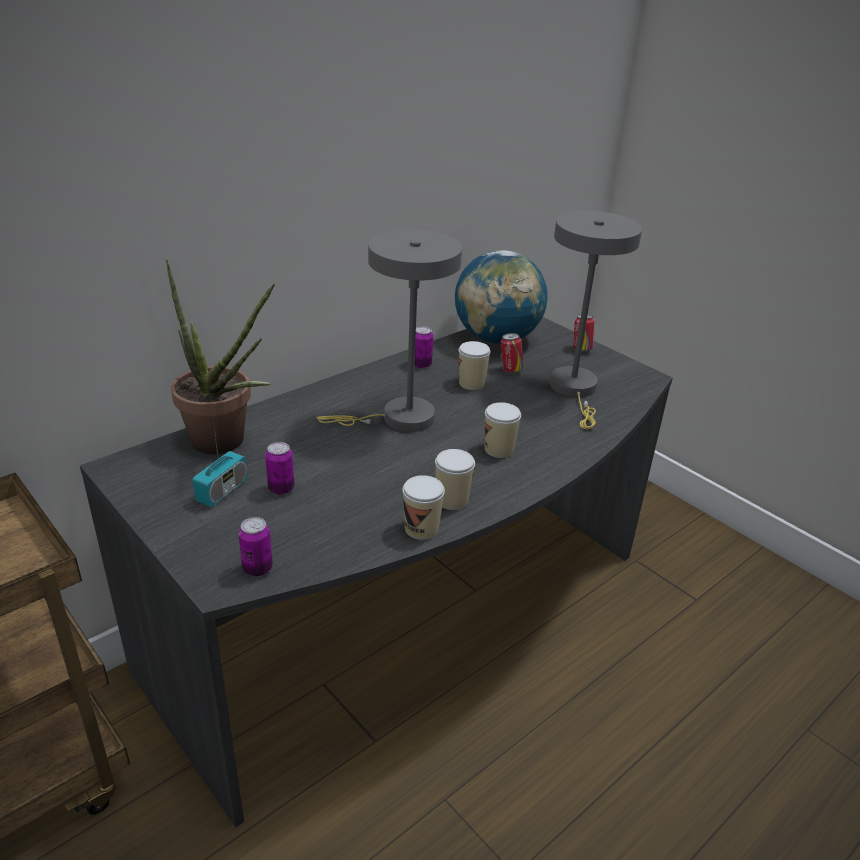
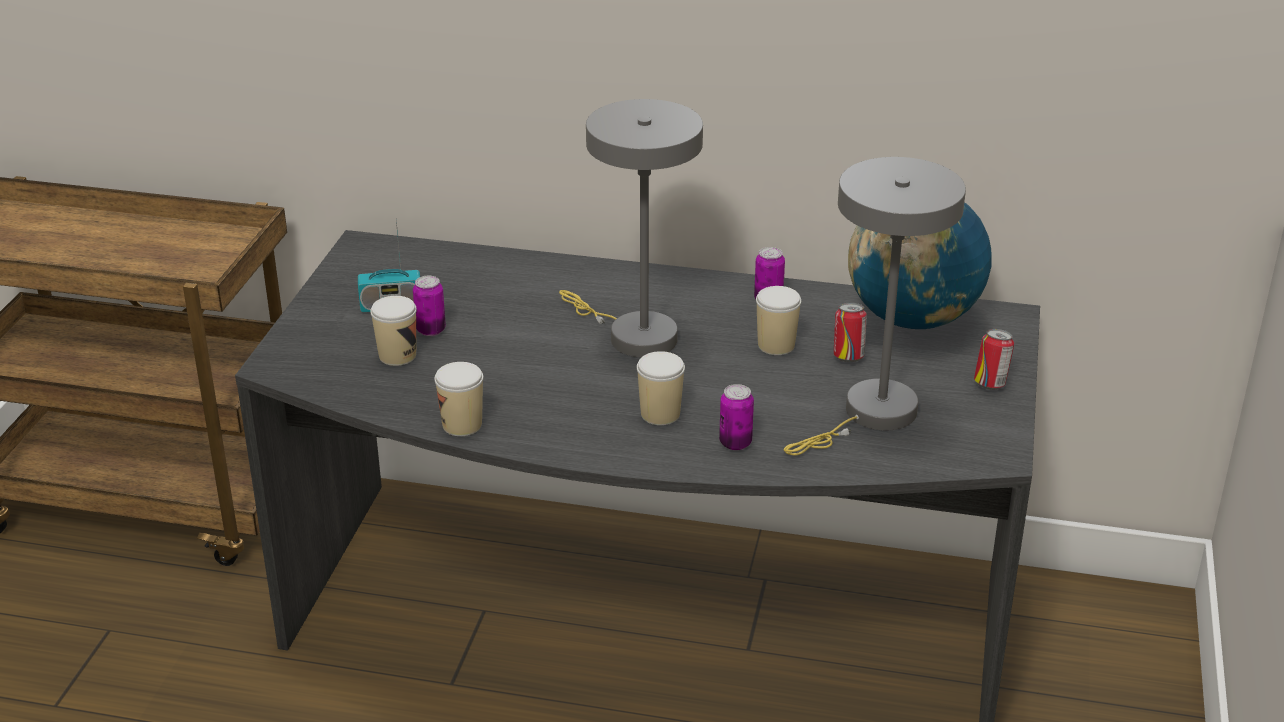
camera: 55 degrees right, 0 degrees up
potted plant [166,260,275,454] -> none
can [238,517,273,576] -> can moved to [719,384,754,450]
cup [435,449,475,510] -> cup moved to [370,296,417,366]

